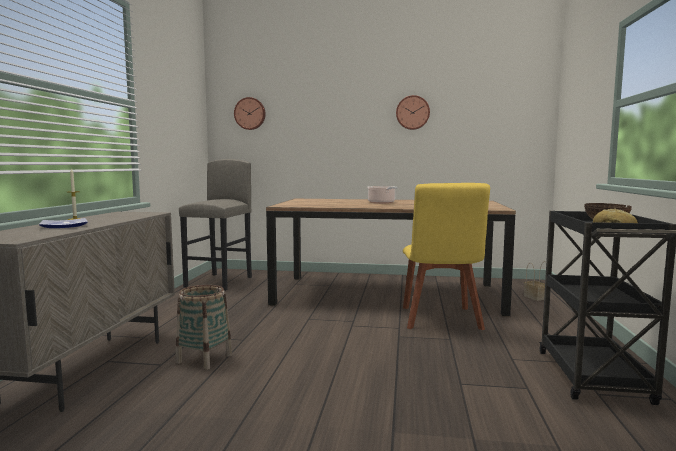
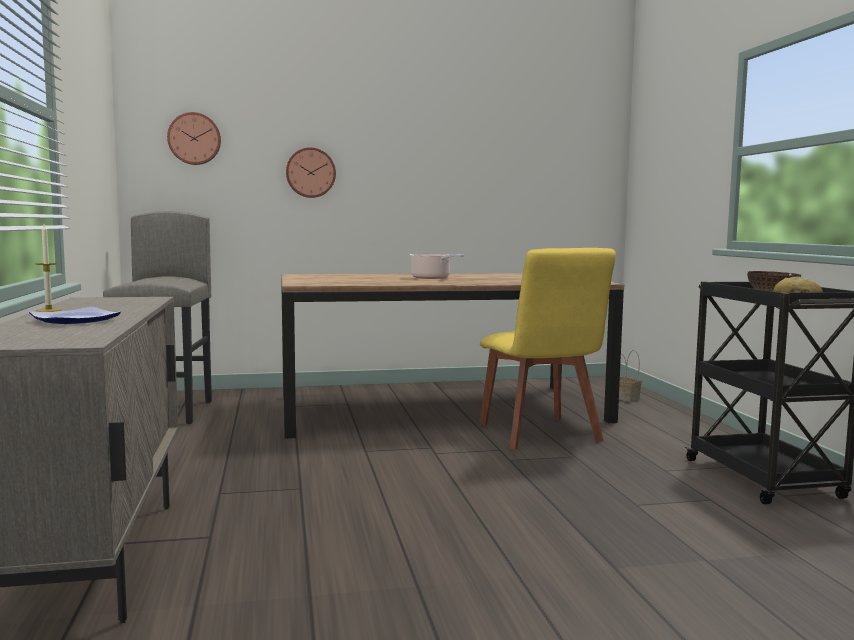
camera: 20 degrees left, 0 degrees up
basket [176,285,232,370] -> none
wall clock [396,95,430,130] -> wall clock moved to [286,147,336,198]

